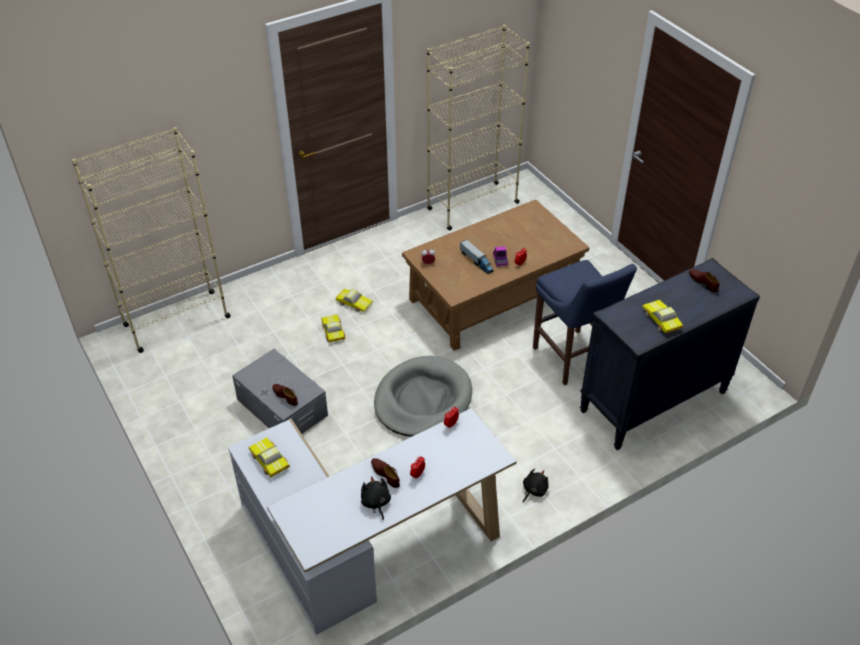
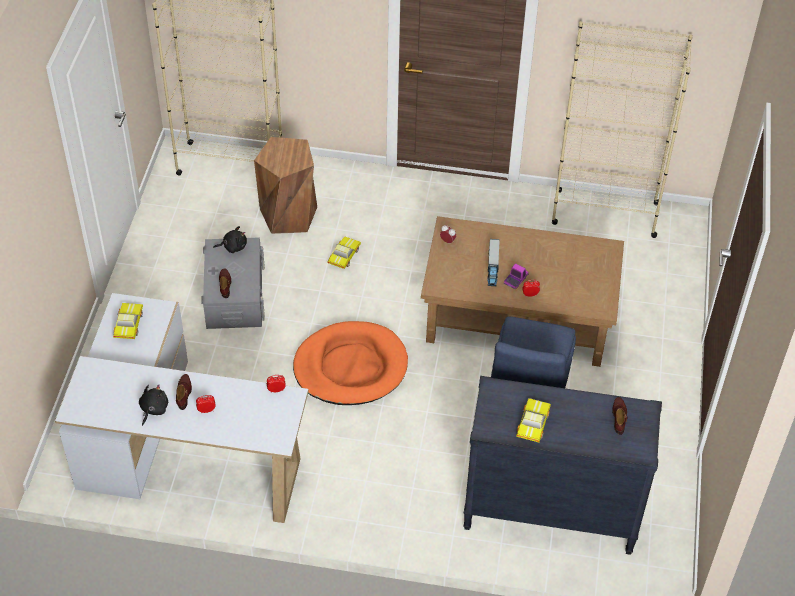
camera: 40 degrees right, 5 degrees up
toy car [336,289,373,312] -> none
grey dog bed [374,356,472,437] -> orange dog bed [293,321,408,405]
black plush toy [523,468,549,502] -> black plush toy moved to [213,226,247,253]
none -> brown stool [254,137,317,234]

